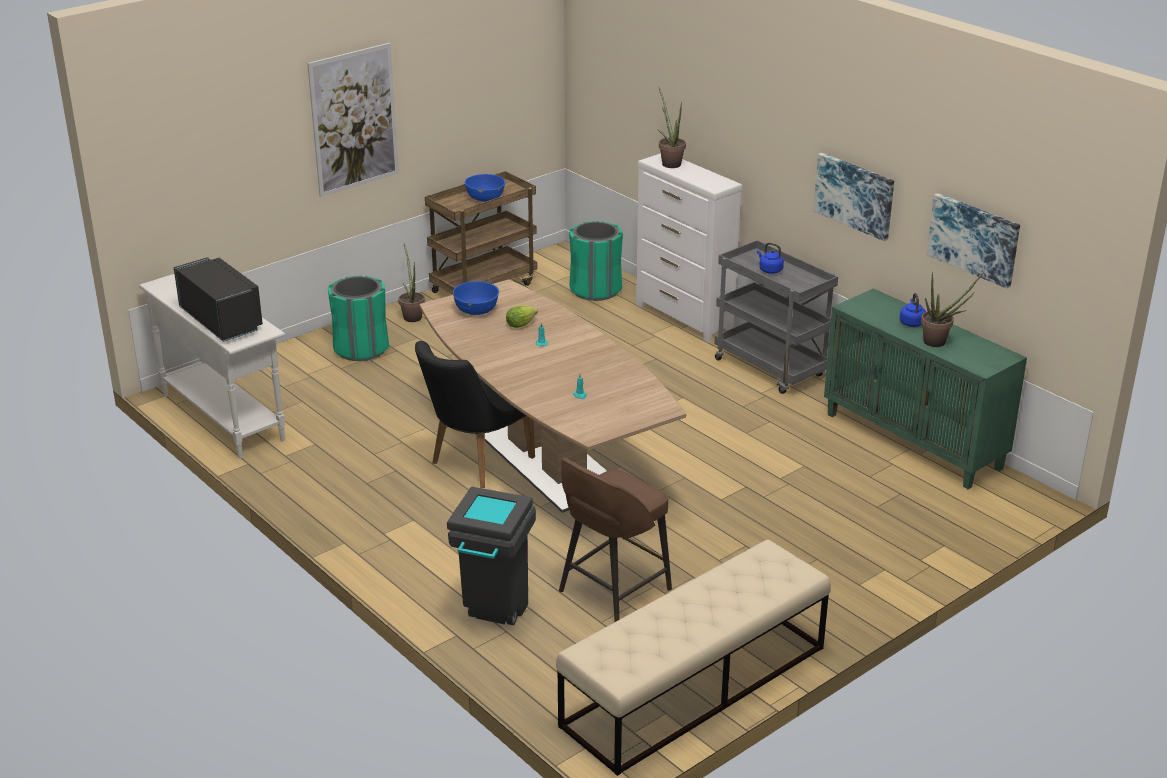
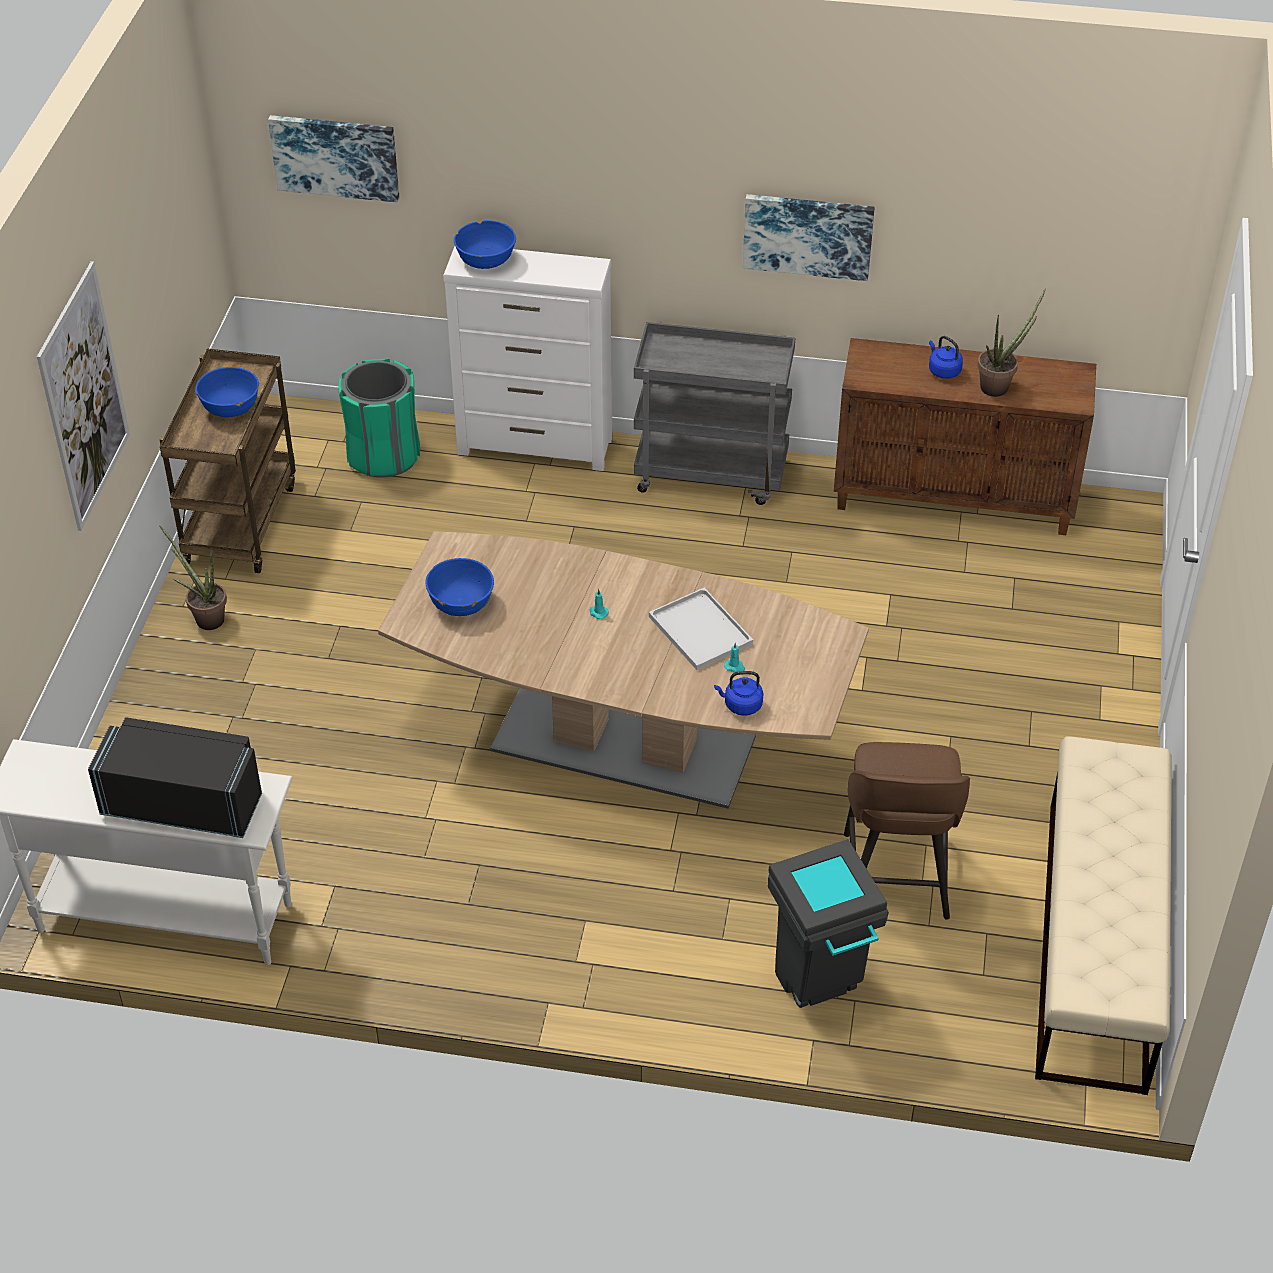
camera: 40 degrees left, 15 degrees up
green trash can [328,276,389,361] -> none
black chair [415,341,535,488] -> none
lettuce [506,306,538,328] -> none
potted plant [657,87,686,168] -> blue bowl [454,220,516,269]
blue kettle [757,243,784,274] -> blue kettle moved to [714,671,763,716]
green cabinet [824,288,1027,489] -> brown cabinet [834,338,1096,535]
picture [927,193,1020,289] -> picture moved to [268,115,399,203]
none -> white tray [649,588,753,670]

